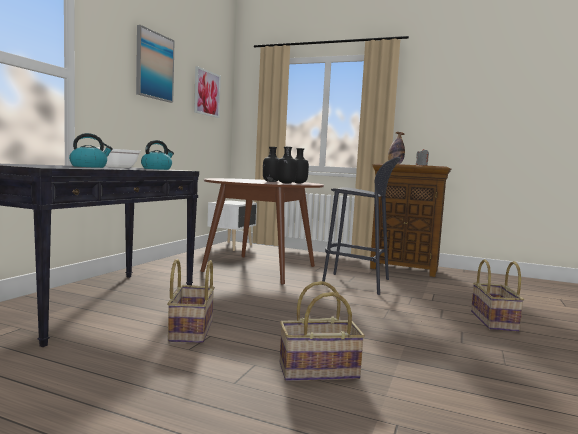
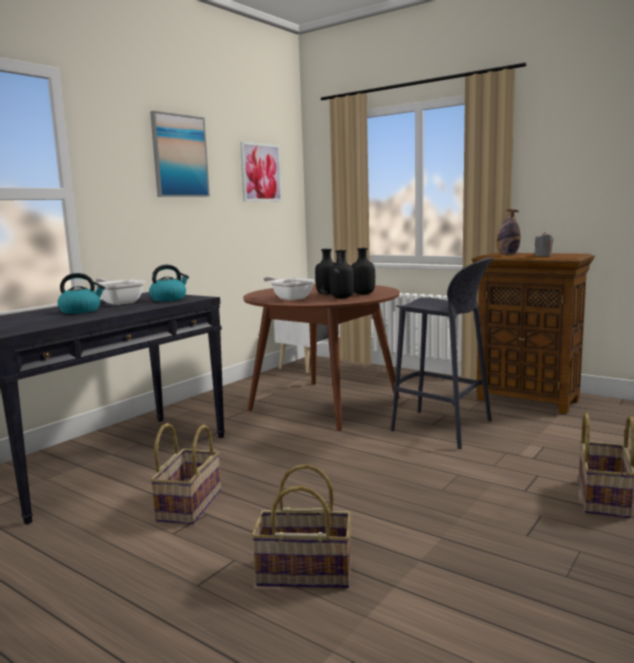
camera: 15 degrees right, 5 degrees up
none -> frying pan [264,277,315,300]

